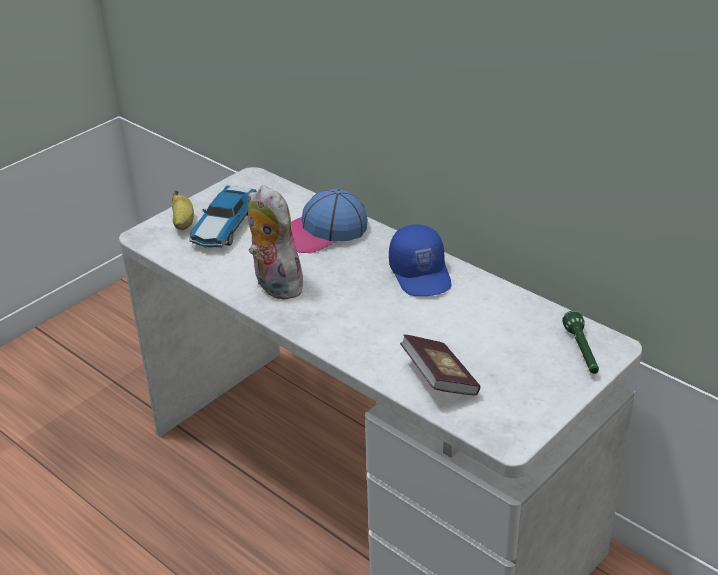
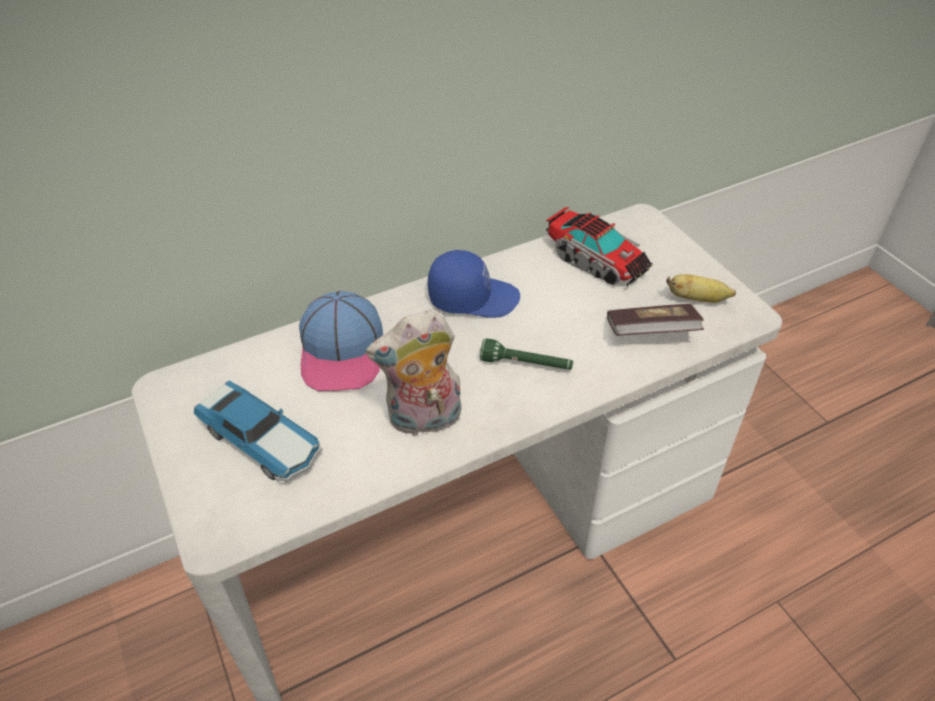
camera: 70 degrees left, 10 degrees up
banana [172,190,194,230] -> banana moved to [666,274,736,303]
green flashlight [562,311,599,374] -> green flashlight moved to [480,338,573,370]
none -> toy truck [546,207,653,286]

